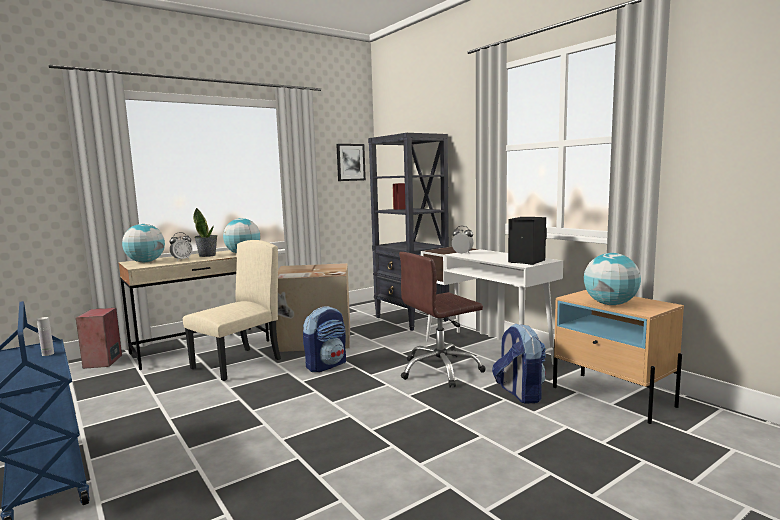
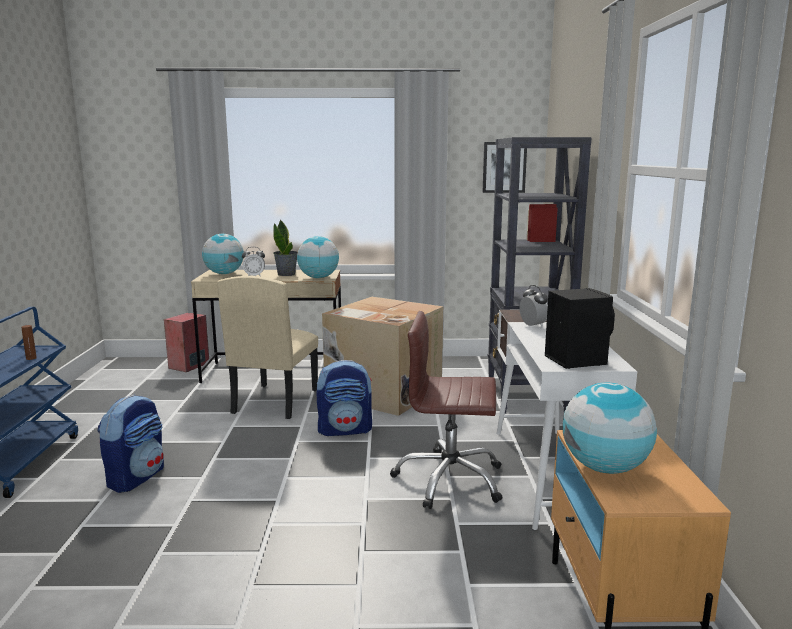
camera: 35 degrees right, 5 degrees up
white bottle [37,317,54,356] -> brown bottle [21,325,37,360]
beige chair [183,240,281,381] -> beige chair turned 120 degrees clockwise [217,276,318,419]
backpack [492,323,546,404] -> backpack moved to [97,395,164,493]

